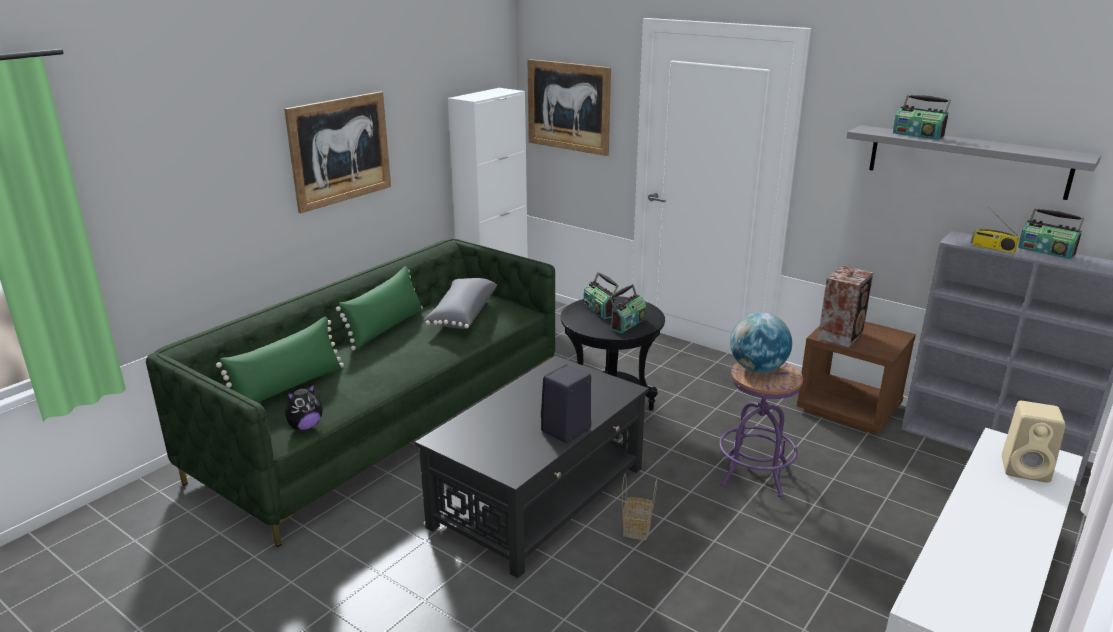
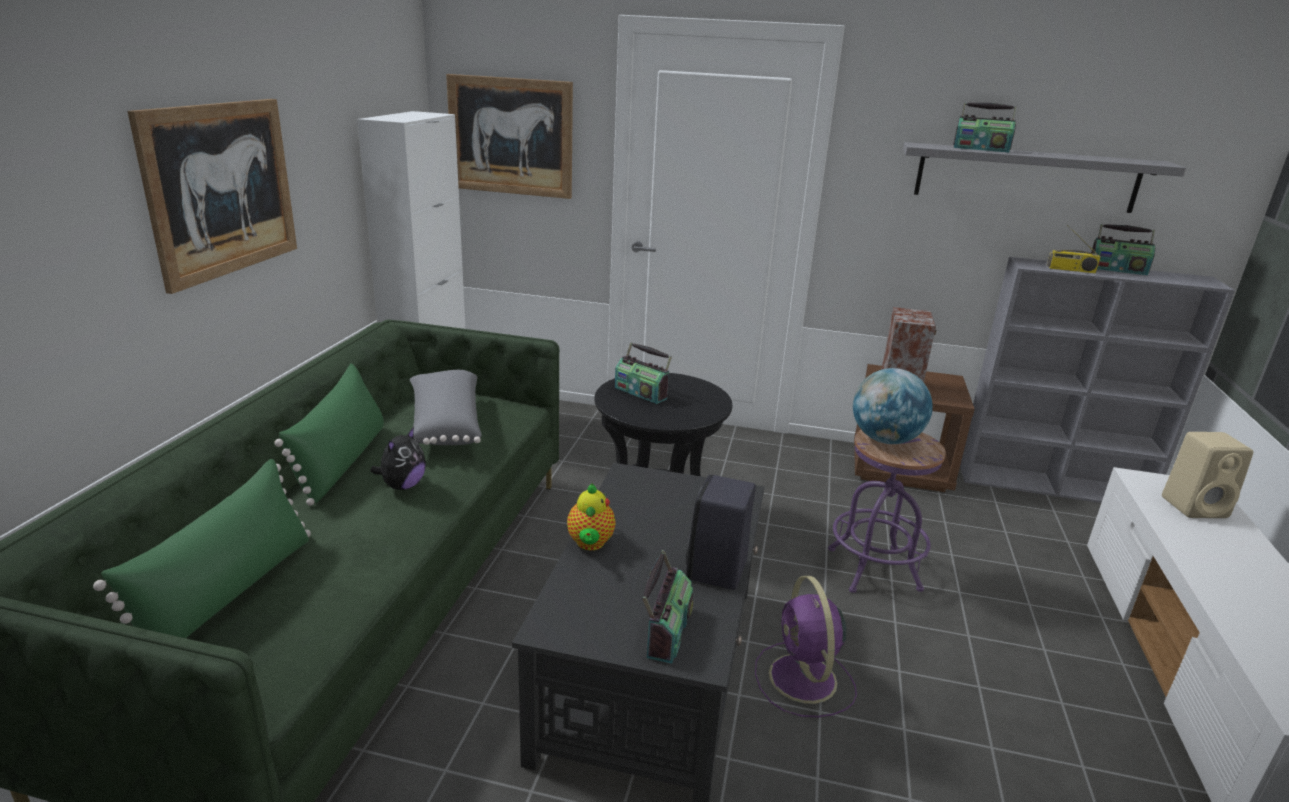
camera: 25 degrees left, 0 degrees up
plush toy [285,384,323,430] -> plush toy moved to [370,427,426,490]
radio [610,284,646,333] -> radio moved to [642,550,693,663]
basket [622,474,657,540] -> purple fan [755,576,857,717]
none -> teapot [567,484,615,550]

